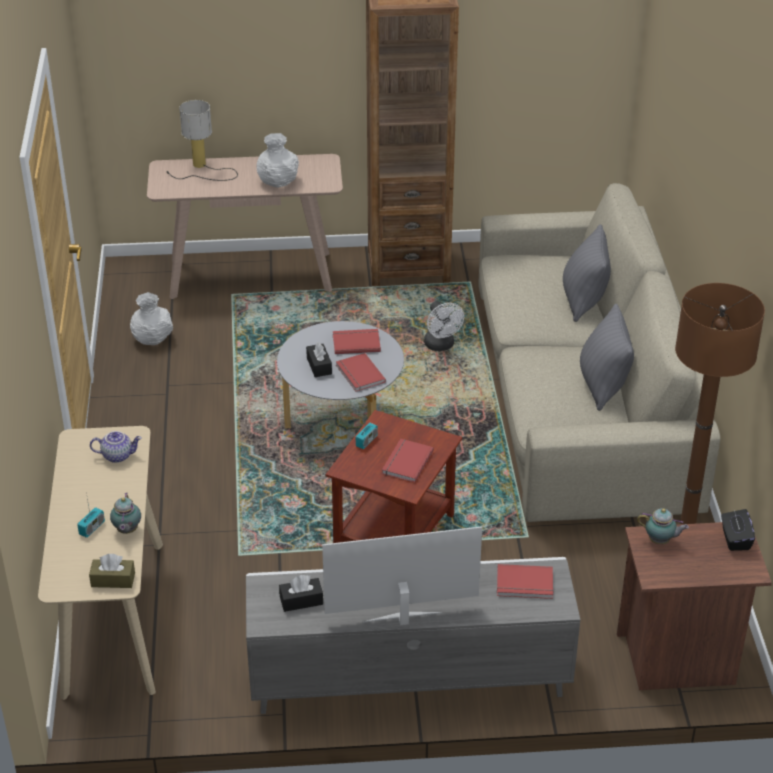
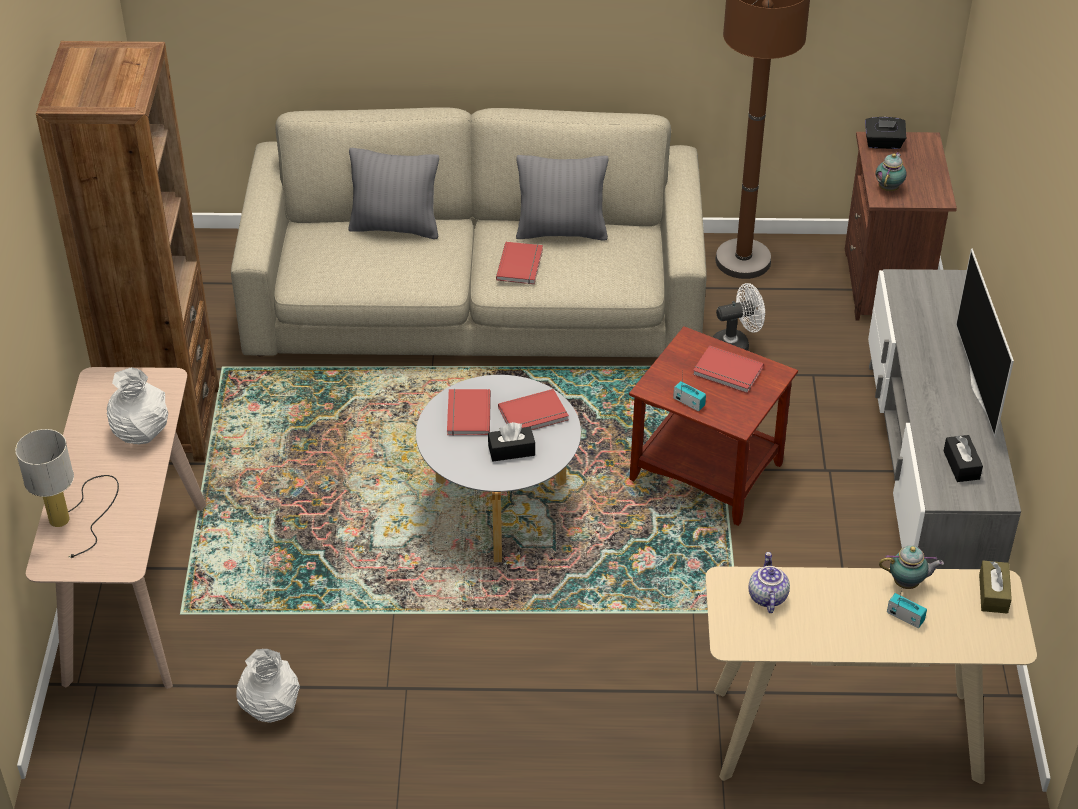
camera: 85 degrees left, 5 degrees up
white fan [424,301,464,351] -> white fan moved to [713,283,765,351]
red book [497,564,553,599] -> red book moved to [496,242,543,284]

